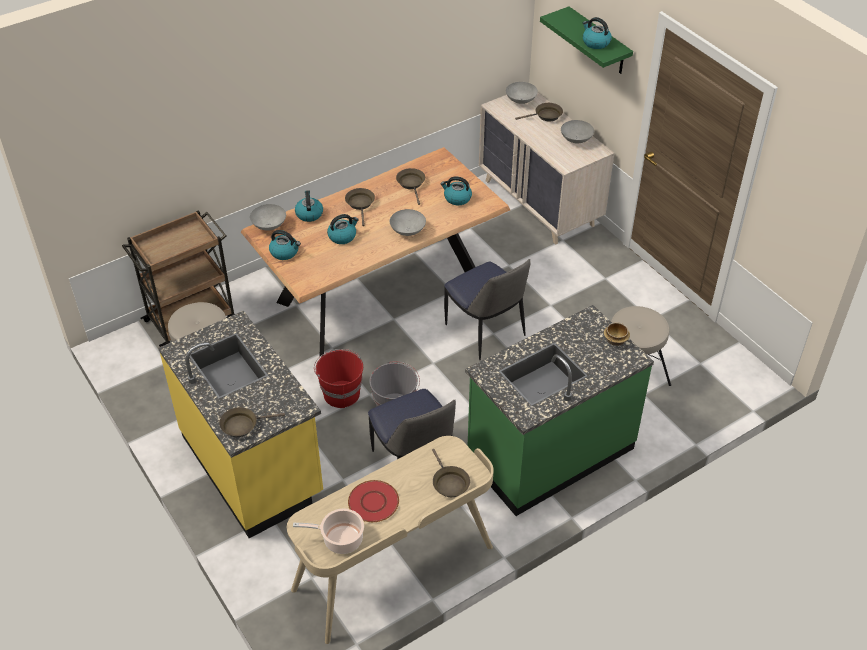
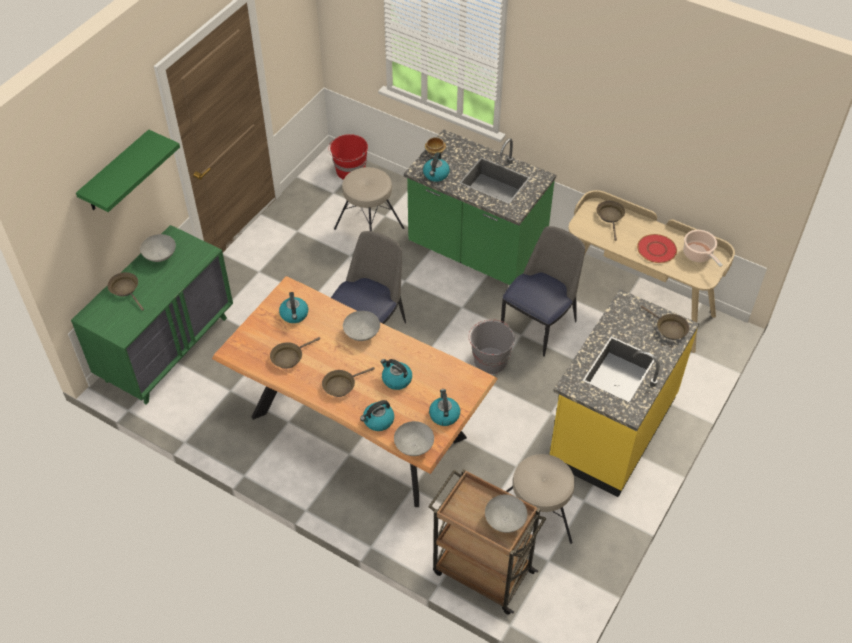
camera: 115 degrees left, 5 degrees up
red bucket [314,349,363,408] -> red bucket moved to [328,134,368,180]
brown frying pan [432,449,470,497] -> brown frying pan turned 45 degrees counterclockwise [597,201,625,241]
beige dresser [479,93,614,244] -> green dresser [71,225,233,404]
grey bowl [506,82,538,104] -> grey bowl moved to [485,494,527,533]
kettle [583,17,612,49] -> kettle moved to [423,152,450,182]

